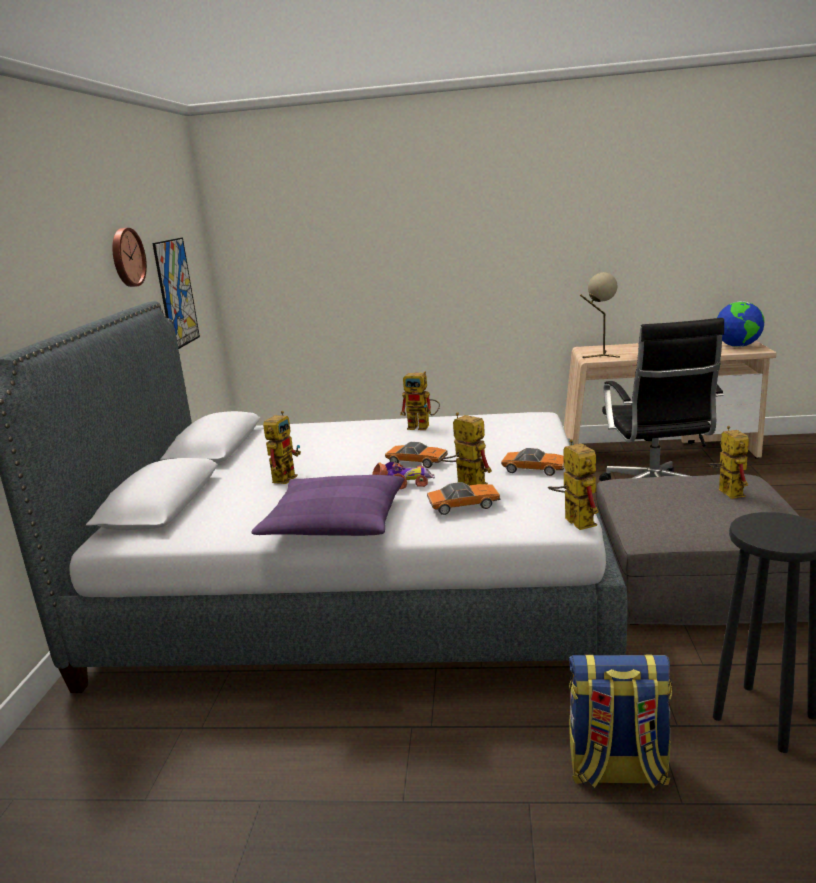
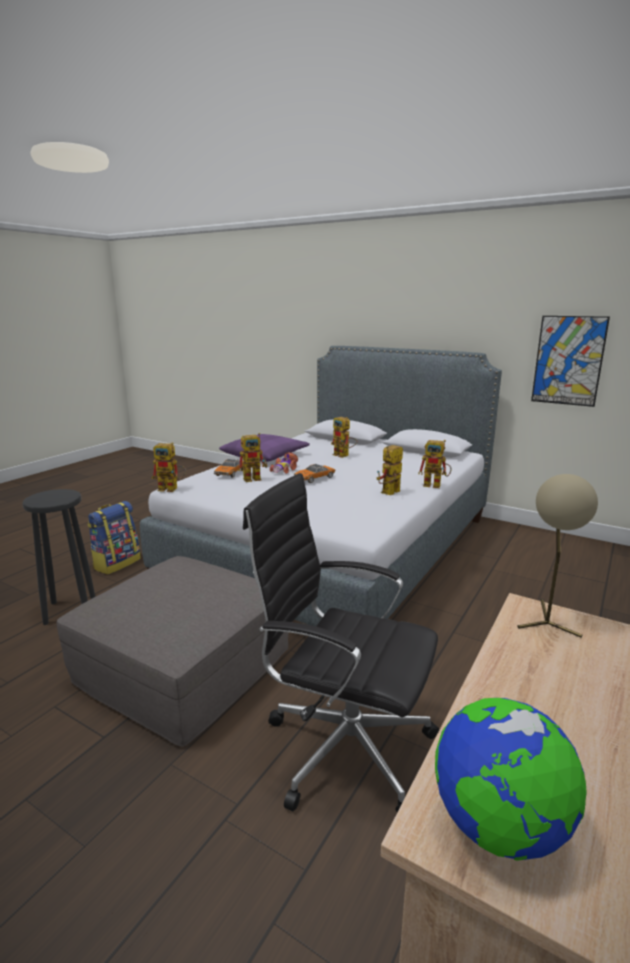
camera: 115 degrees right, 0 degrees up
wall clock [112,228,147,287] -> none
toy car [501,448,565,476] -> none
toy robot [706,426,749,499] -> toy robot moved to [418,440,452,488]

